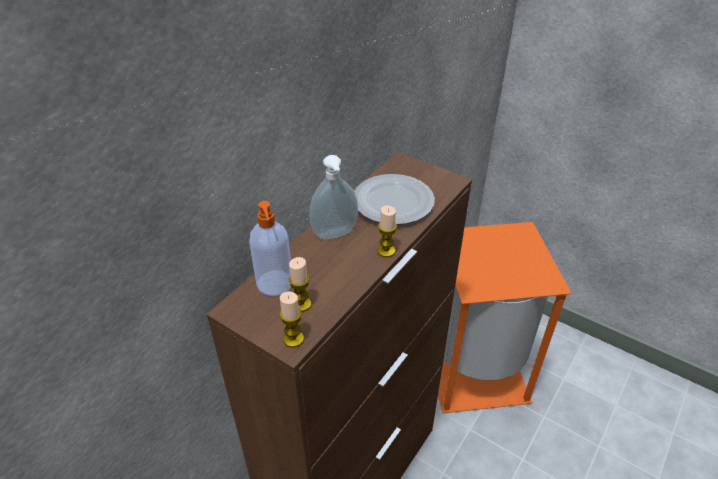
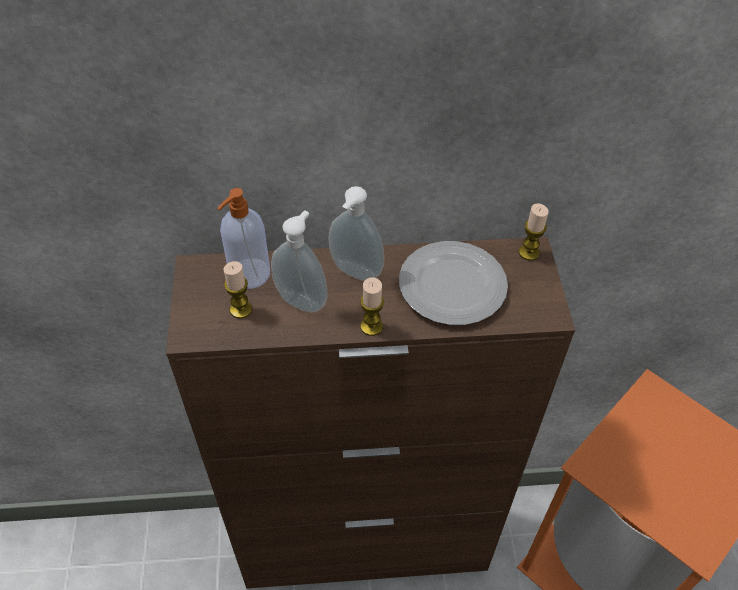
camera: 50 degrees right, 10 degrees up
candle [280,291,304,347] -> candle moved to [519,203,549,261]
none -> soap dispenser [271,210,327,313]

